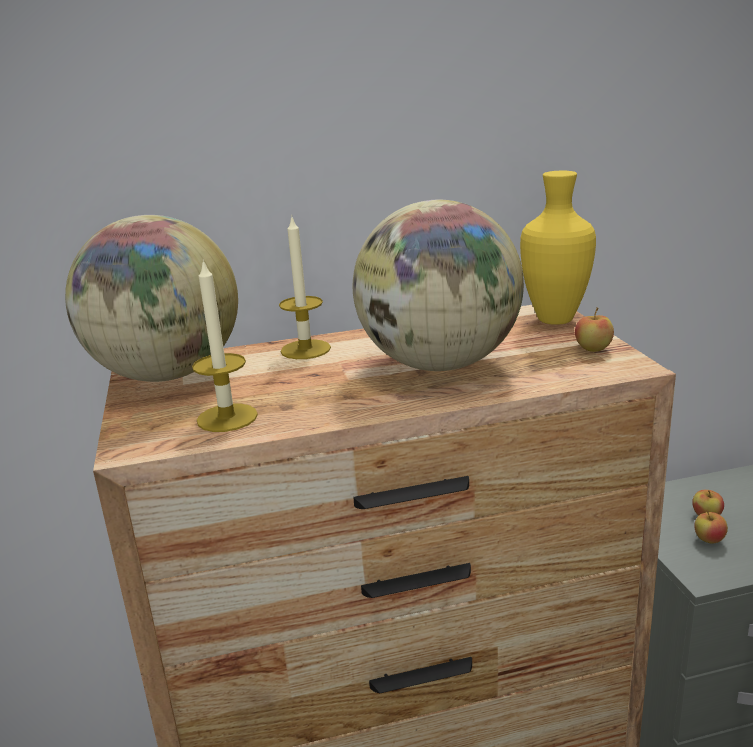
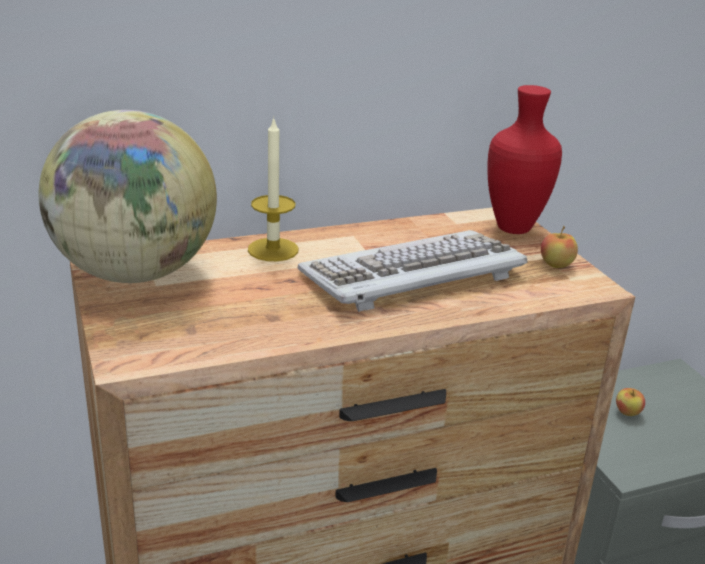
camera: 10 degrees left, 5 degrees up
candle [192,259,258,432] -> none
globe [353,200,524,371] -> keyboard [297,230,528,312]
yellow vase [520,171,596,325] -> red vase [487,85,562,234]
apple [694,511,728,544] -> none

